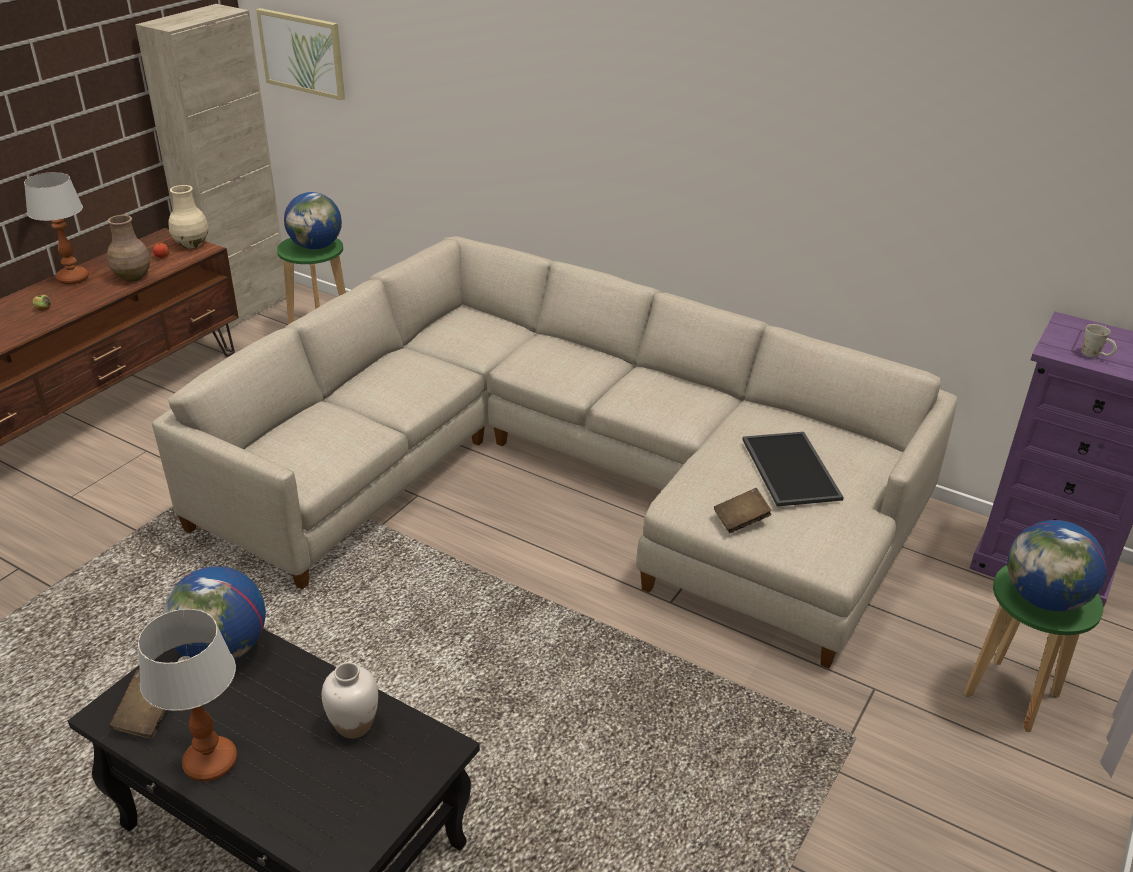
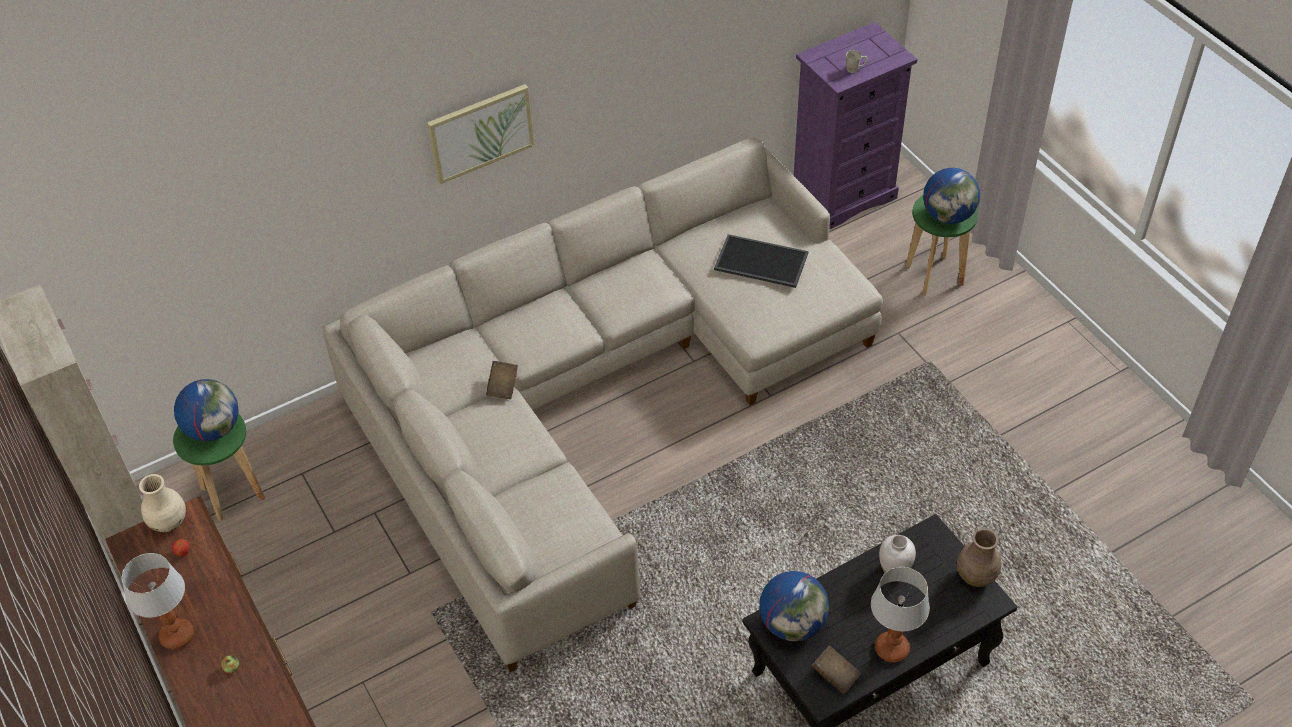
camera: 60 degrees left, 15 degrees up
brown vase [107,215,150,282] -> brown vase moved to [957,528,1001,587]
picture [256,8,345,100] -> picture moved to [427,84,534,184]
brown book [714,488,772,533] -> brown book moved to [486,361,518,399]

